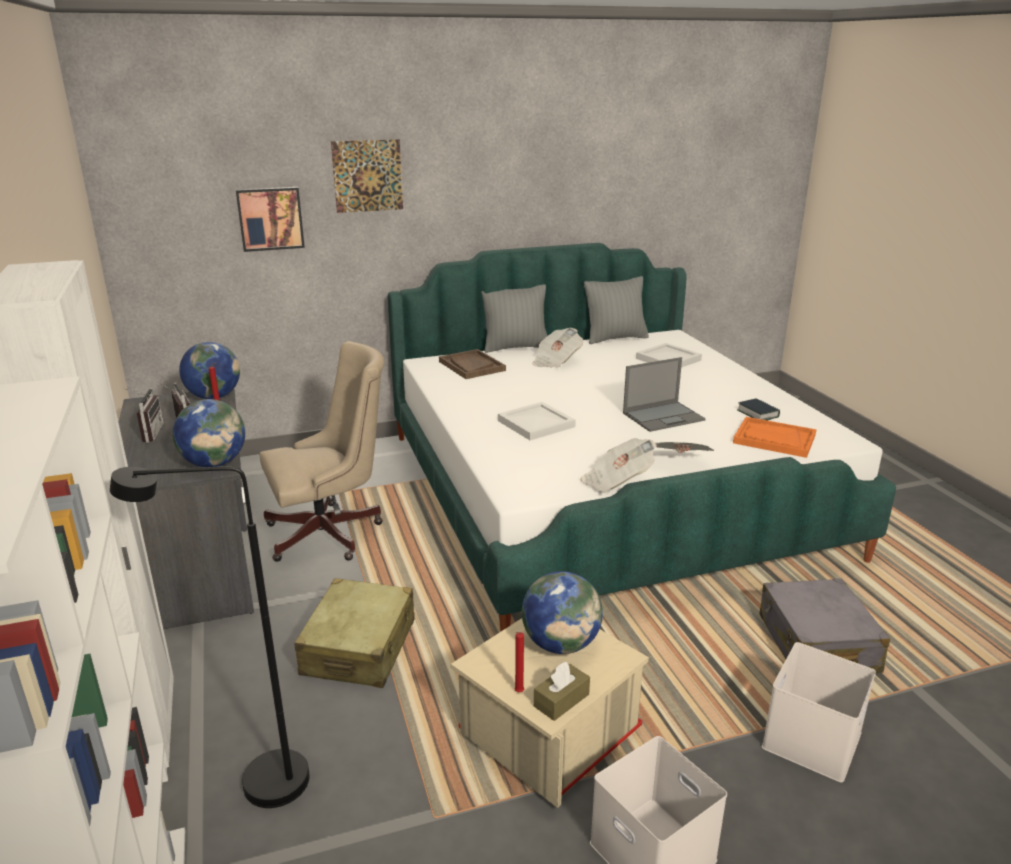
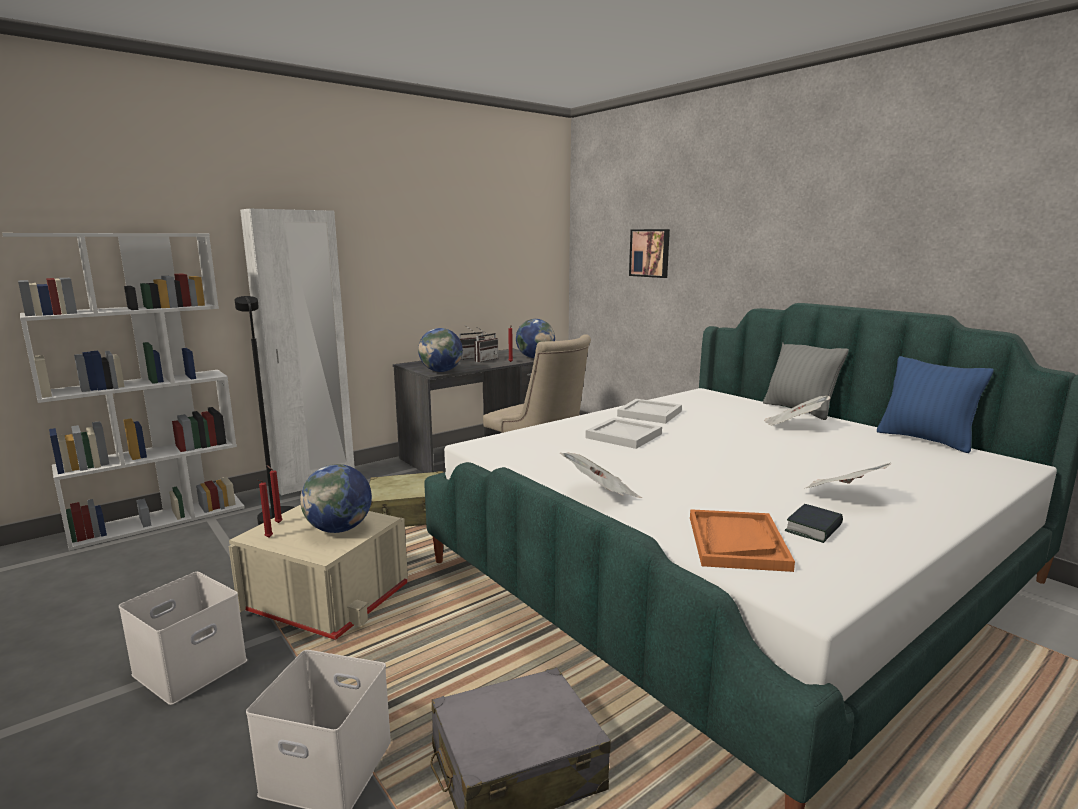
camera: 70 degrees right, 10 degrees down
picture [331,139,403,213] -> none
brown tray [439,349,506,379] -> none
brown tissue box [534,662,590,721] -> red candle [258,480,273,537]
newspaper [581,438,657,493] -> newspaper moved to [804,463,891,489]
grey pillow [584,276,649,344] -> blue pillow [877,356,994,453]
laptop [623,357,706,432] -> none
white tray [636,343,702,368] -> white tray moved to [617,399,682,424]

